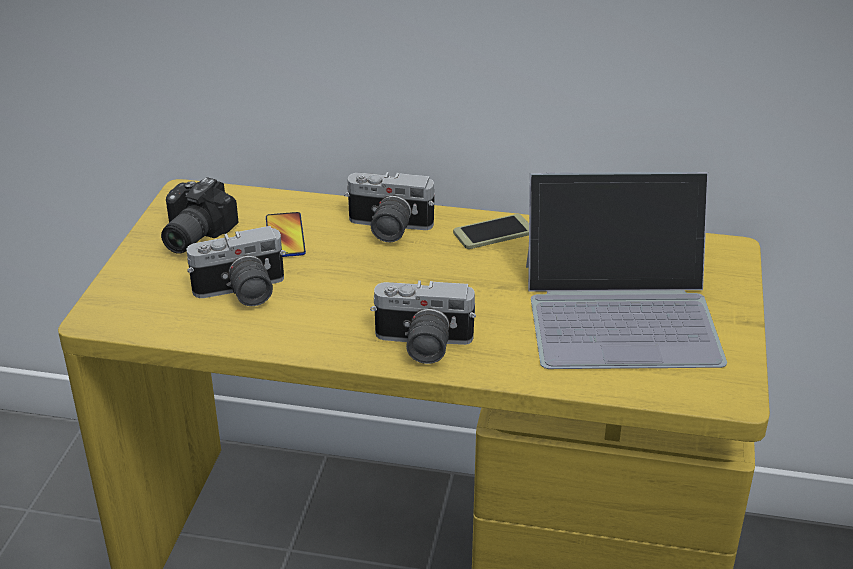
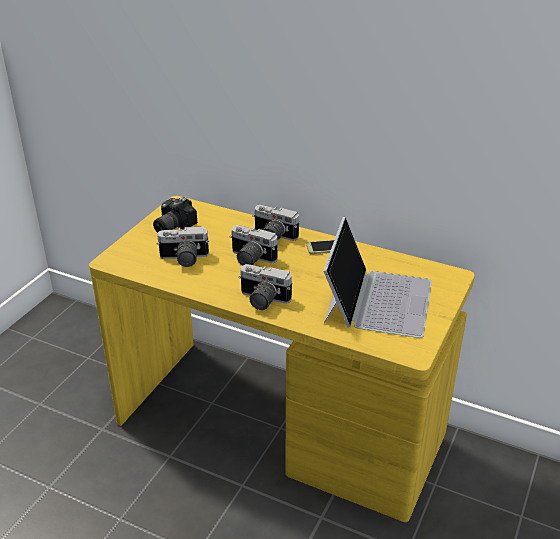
camera: 15 degrees right, 0 degrees up
phone [266,212,306,257] -> none
laptop [526,172,727,369] -> laptop turned 90 degrees counterclockwise [323,217,432,338]
none -> camera [229,225,278,266]

